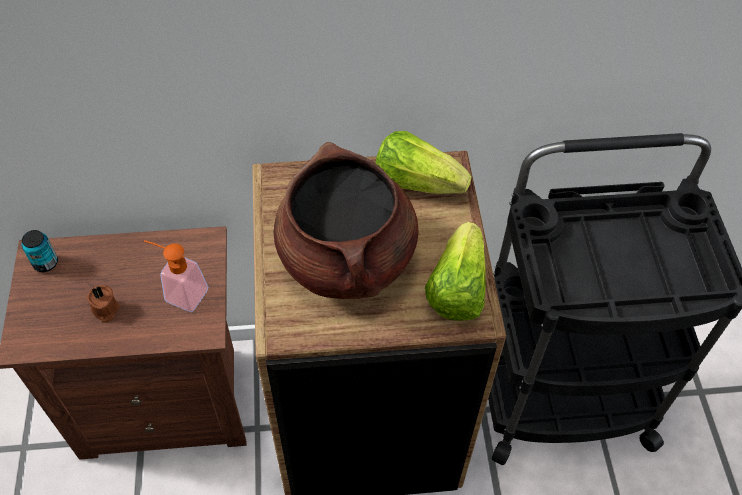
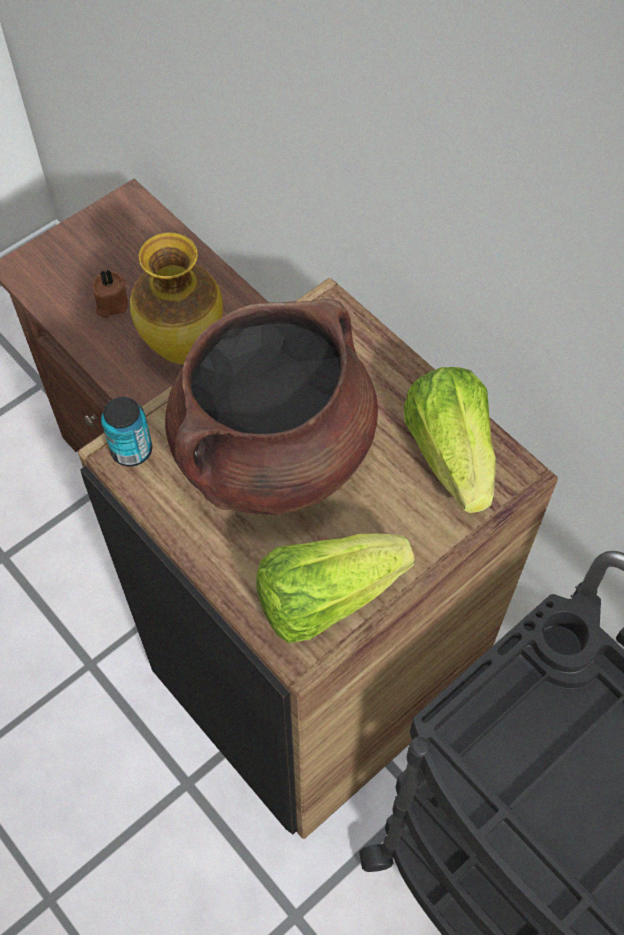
camera: 55 degrees right, 5 degrees up
can [21,230,58,272] -> can moved to [101,397,152,466]
soap dispenser [144,240,208,312] -> vase [130,233,223,364]

